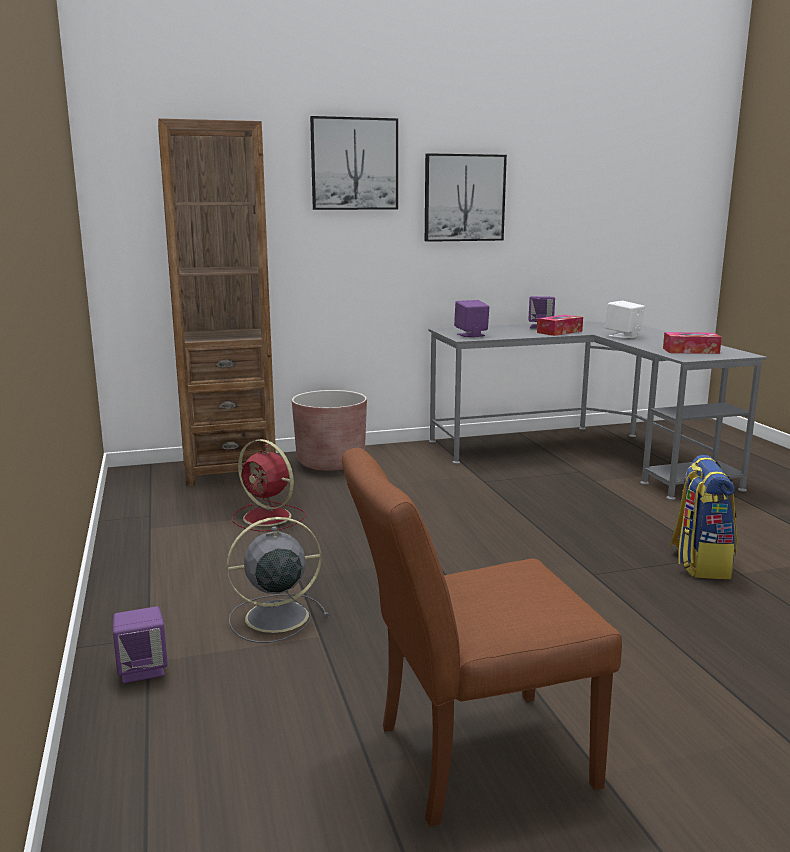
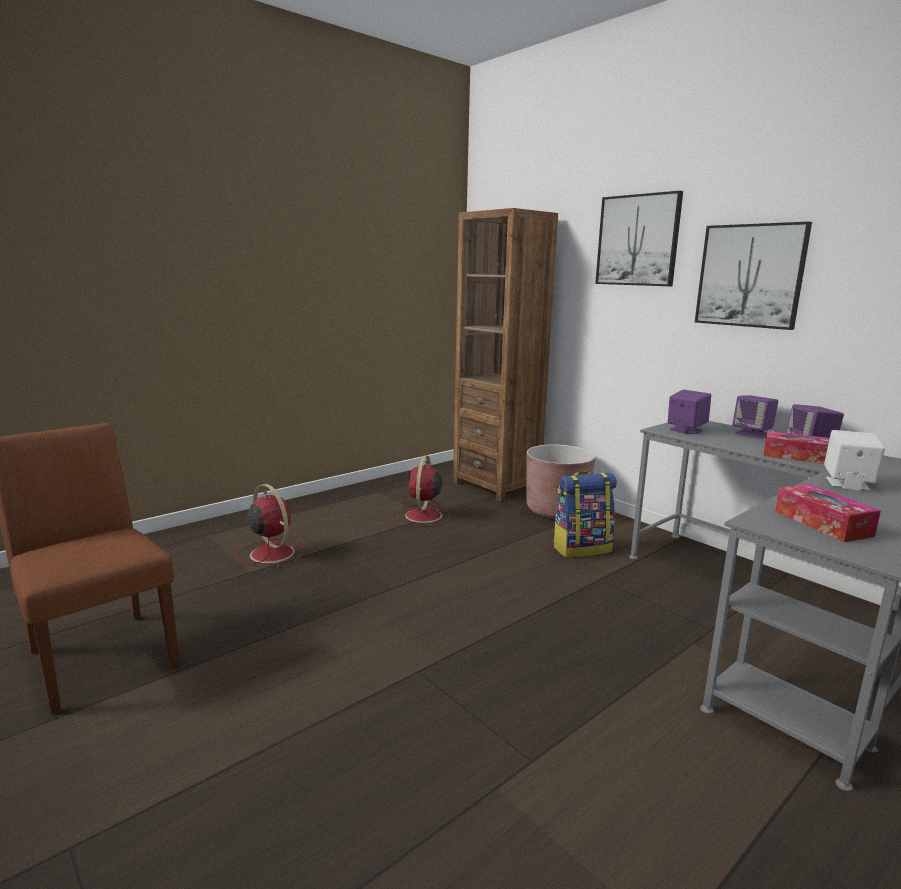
camera: 65 degrees right, 0 degrees up
purple speaker [113,606,168,683] -> purple speaker moved to [732,395,778,439]
grey fan [227,517,329,643] -> red fan [237,484,305,568]
backpack [670,455,737,579] -> backpack moved to [553,471,617,558]

